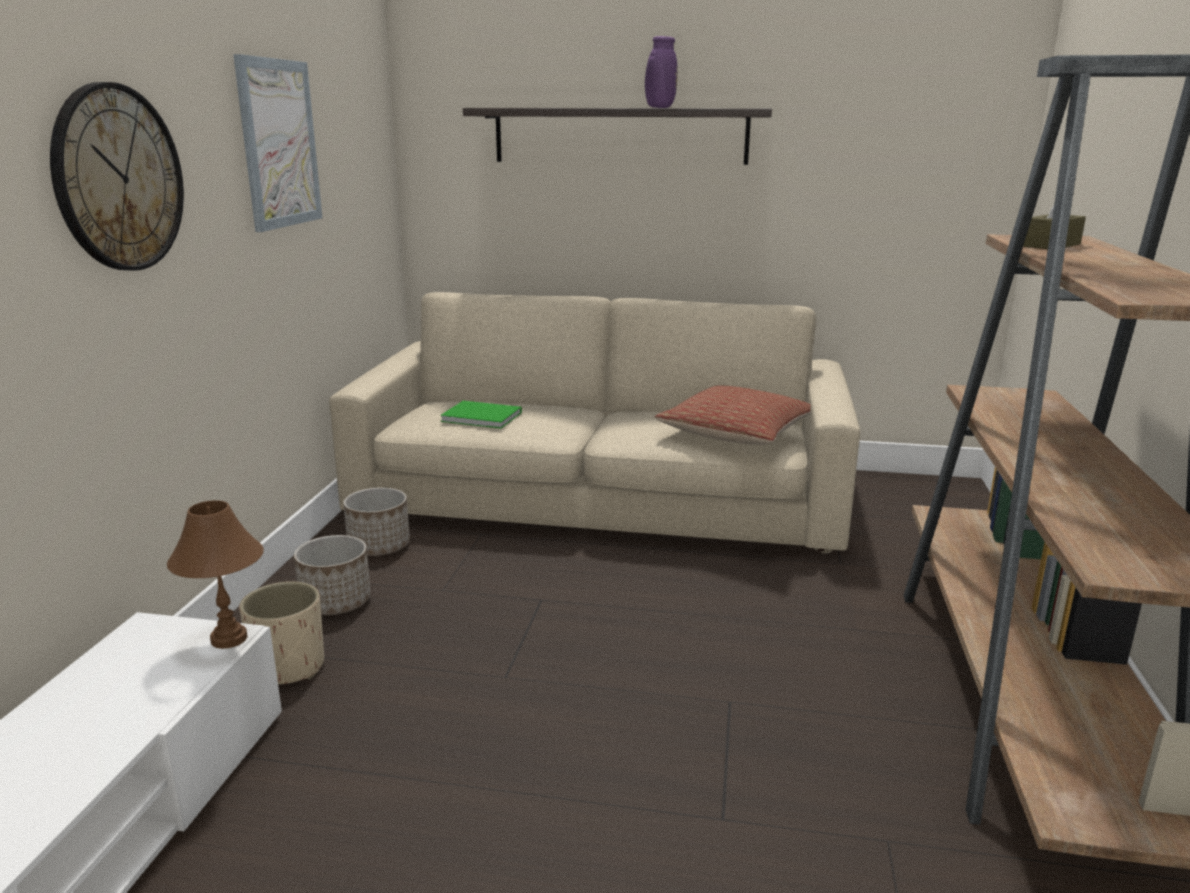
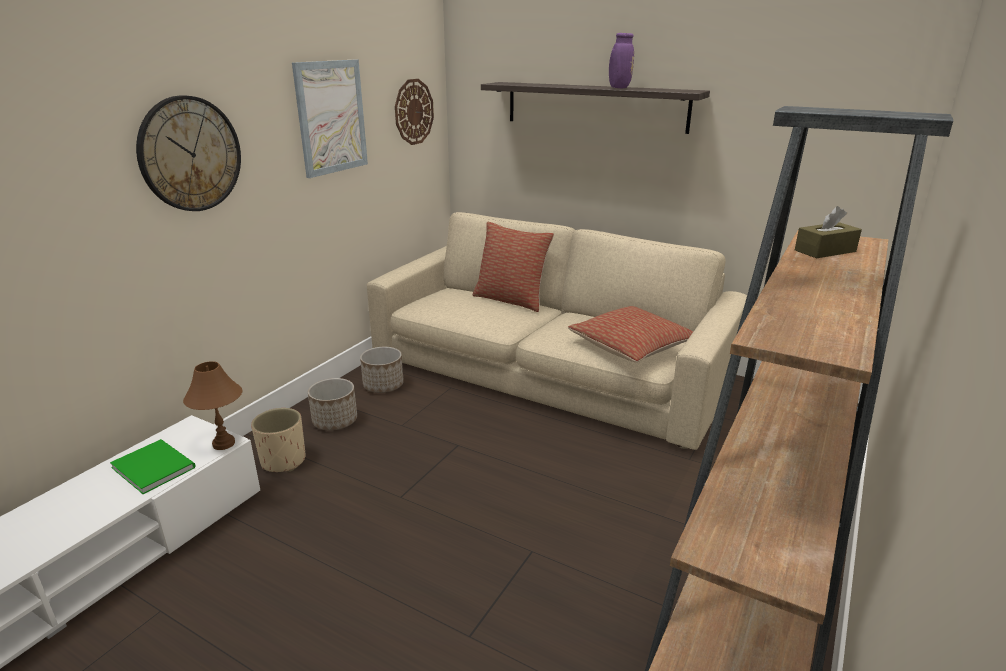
camera: 20 degrees right, 5 degrees up
green book [440,401,522,428] -> green book moved to [110,439,196,494]
none -> wall clock [395,79,434,145]
none -> pillow [473,221,554,312]

